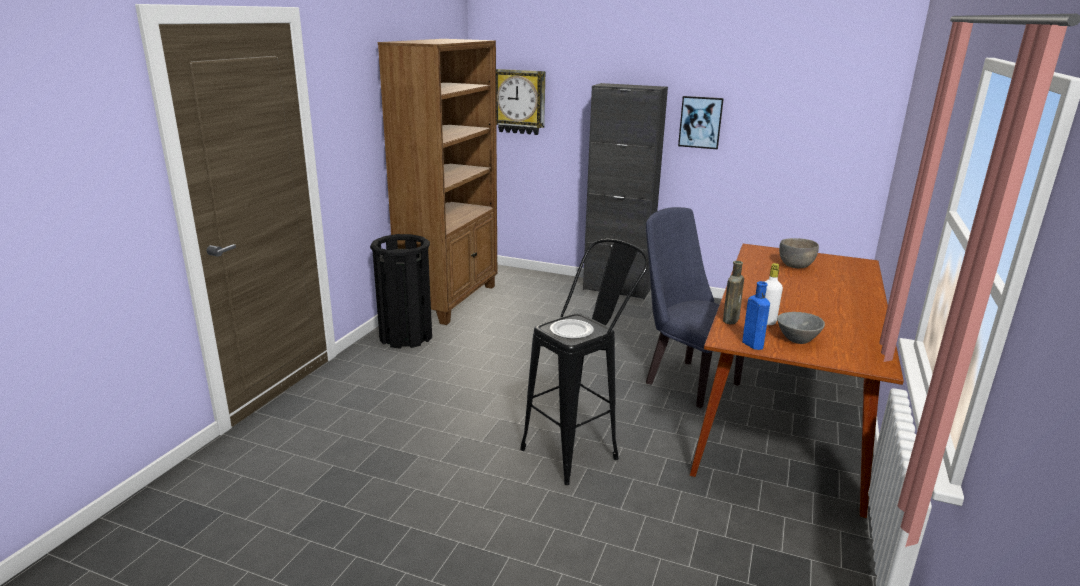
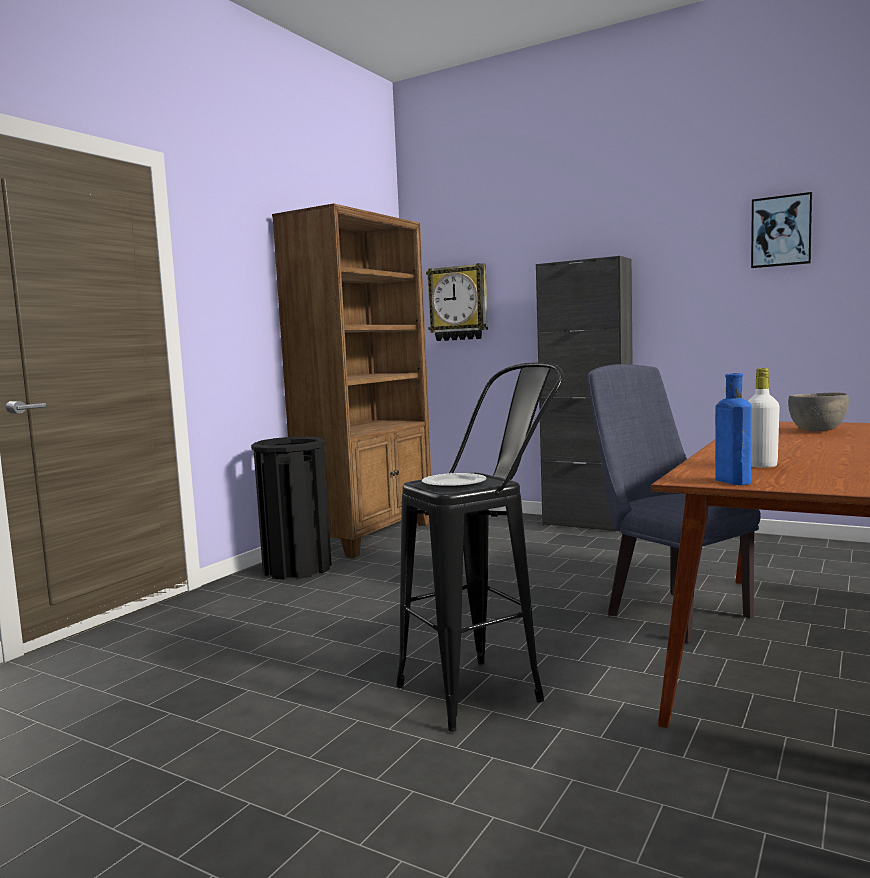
camera: 10 degrees right, 15 degrees down
picture [678,96,724,149] -> picture moved to [751,192,812,268]
brown bottle [723,261,744,324] -> none
grey bowl [777,312,825,344] -> none

